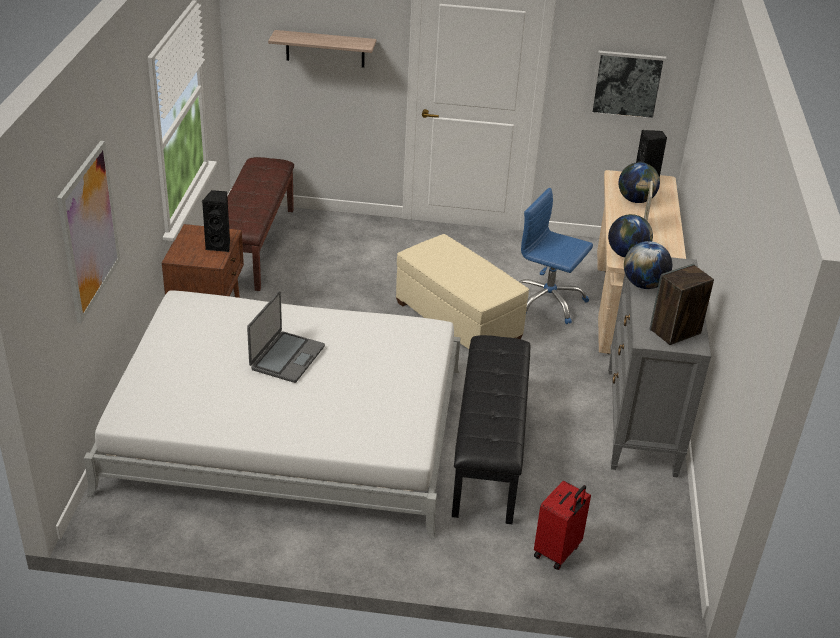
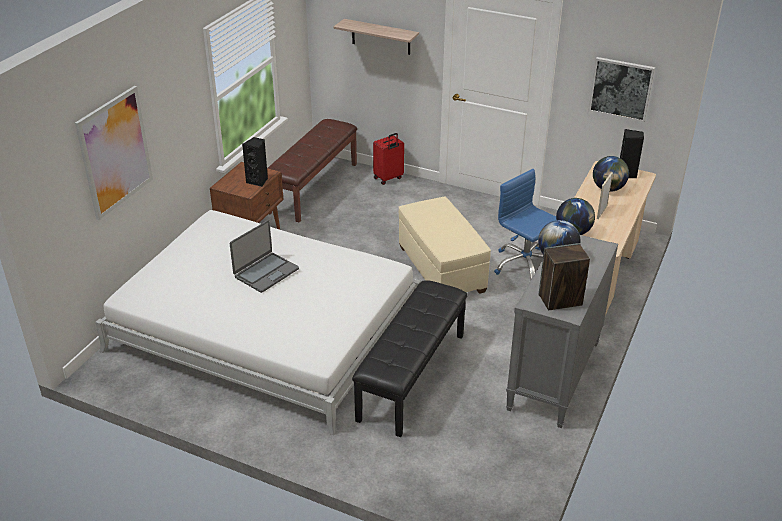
camera: 20 degrees right, 0 degrees up
red suitcase [534,481,591,570] -> red suitcase moved to [373,133,404,185]

